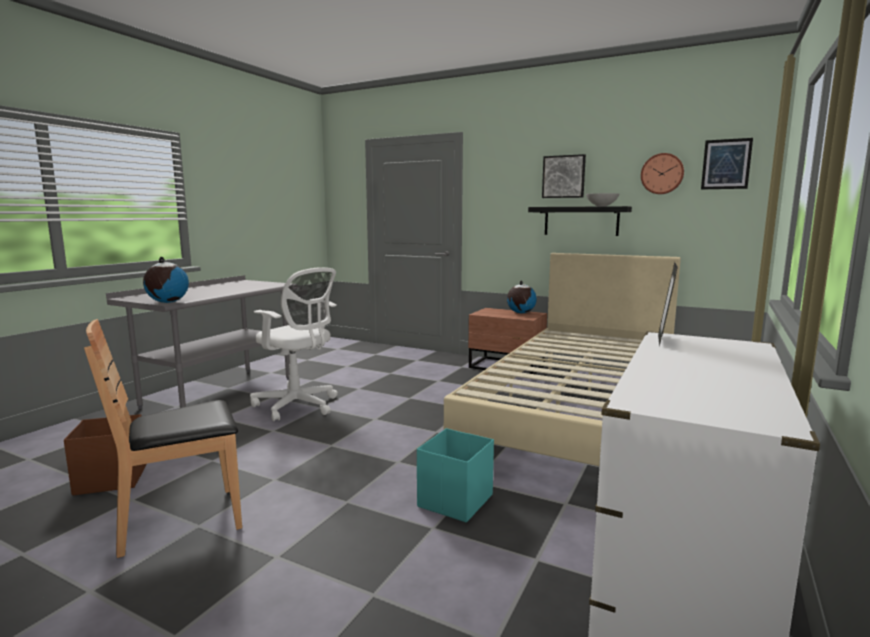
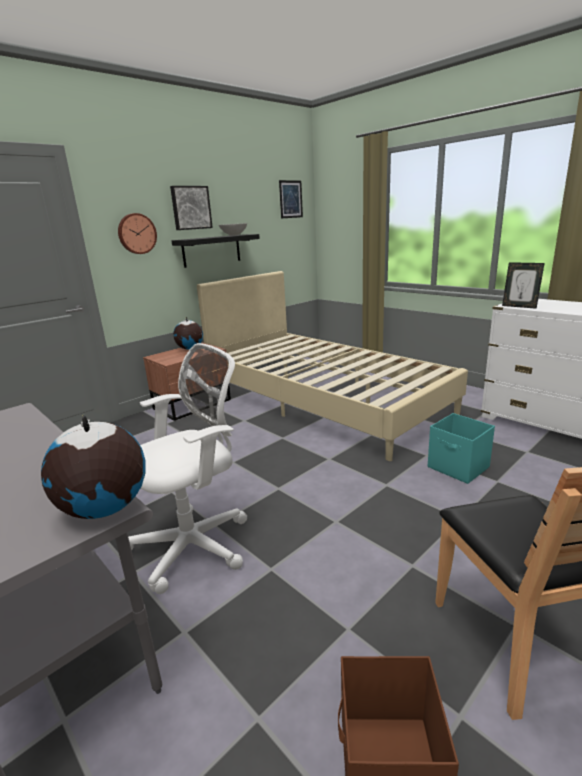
camera: 70 degrees left, 10 degrees up
wall clock [641,153,684,194] -> wall clock moved to [118,213,157,254]

